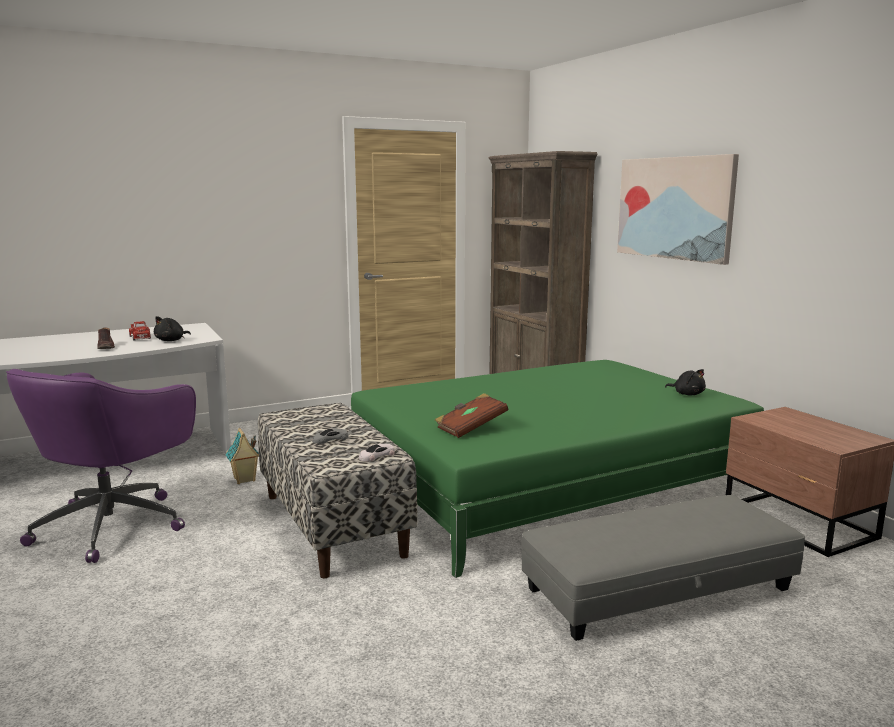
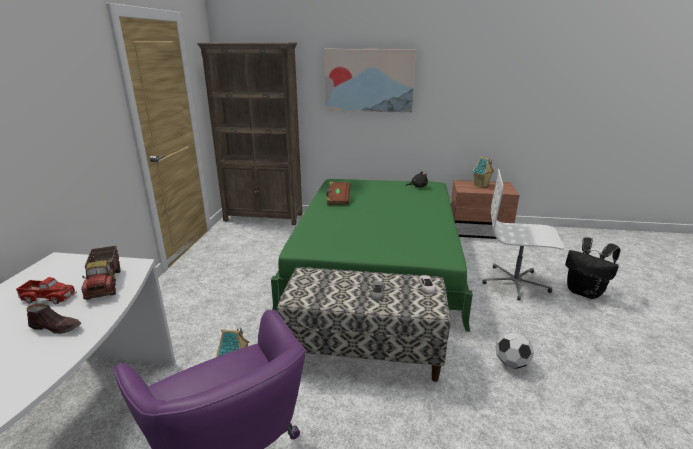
camera: 55 degrees left, 10 degrees up
black plush toy [154,316,191,341] -> toy truck [82,246,120,300]
brown book [435,393,508,438] -> brown book moved to [326,182,350,205]
grey ottoman [521,495,805,641] -> white office chair [482,169,564,301]
none -> toy house [473,157,494,188]
none -> football [496,332,534,369]
none -> black backpack [565,237,620,299]

